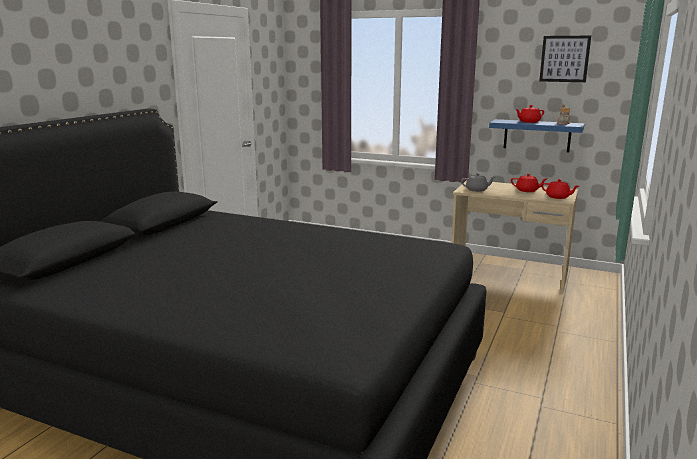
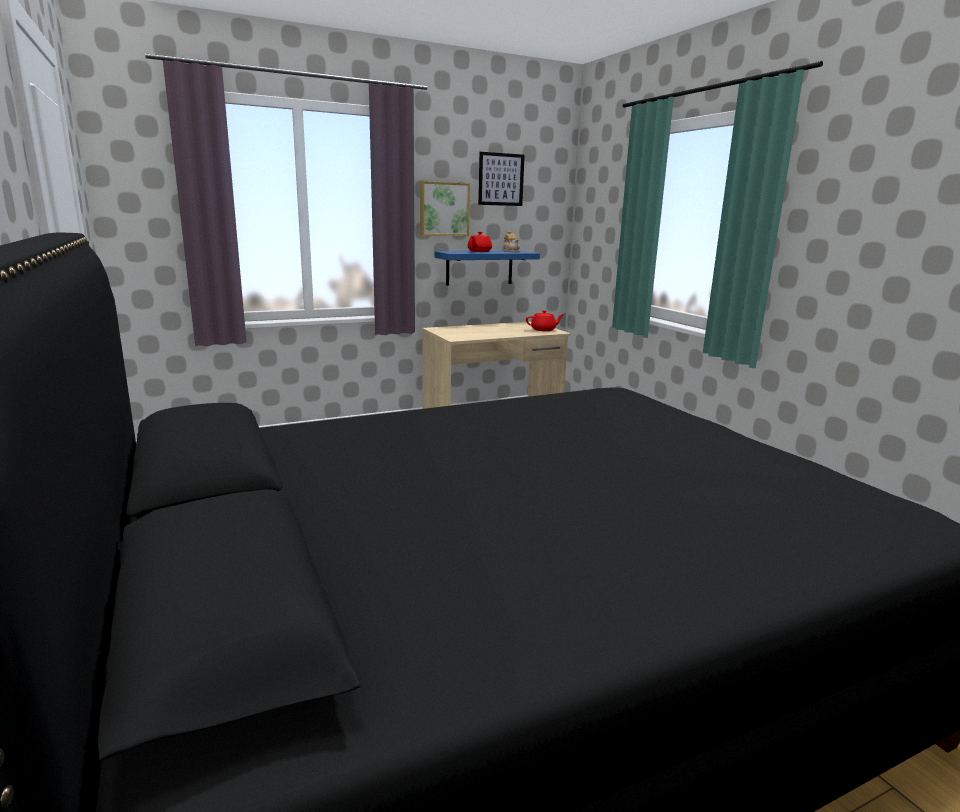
camera: 50 degrees left, 0 degrees up
grey teapot [461,173,495,192] -> none
red teapot [511,174,547,192] -> none
none -> picture [420,181,470,236]

